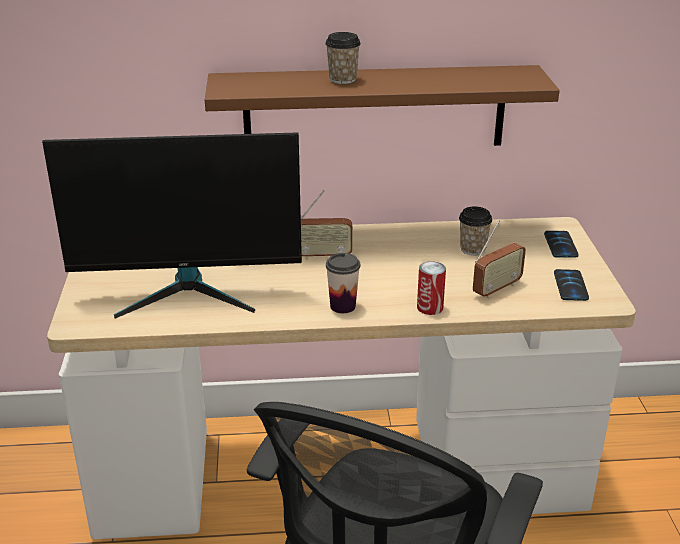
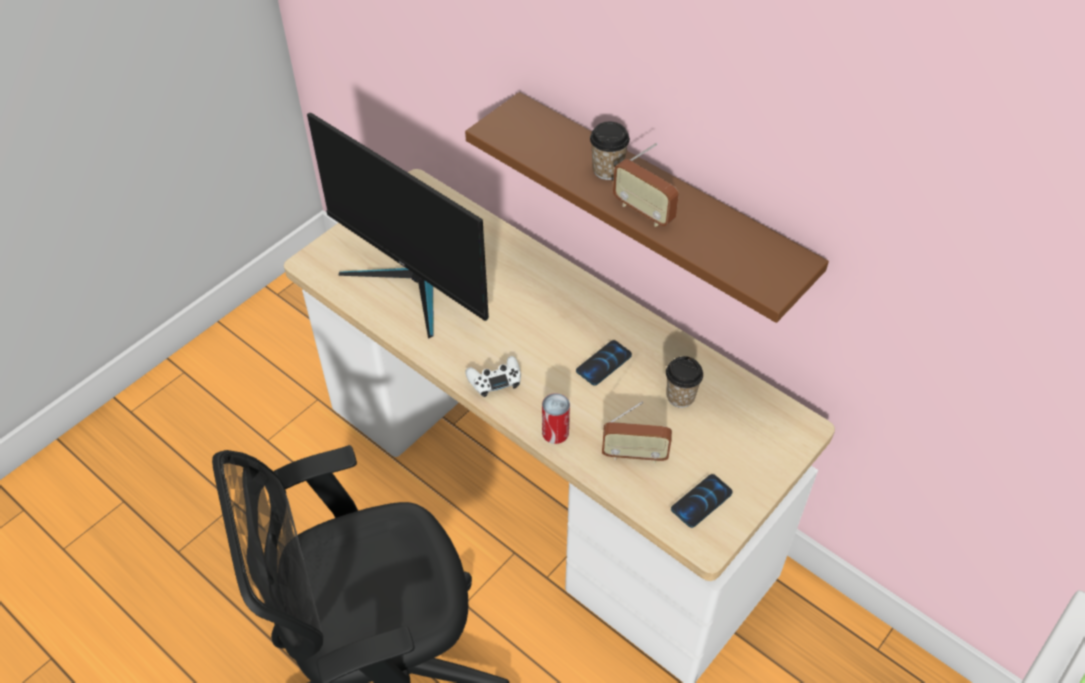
camera: 45 degrees right, 20 degrees up
radio [301,190,353,260] -> radio moved to [613,143,679,227]
cup [326,253,360,313] -> white game controller [465,356,521,397]
phone [544,231,579,258] -> phone moved to [576,340,632,386]

